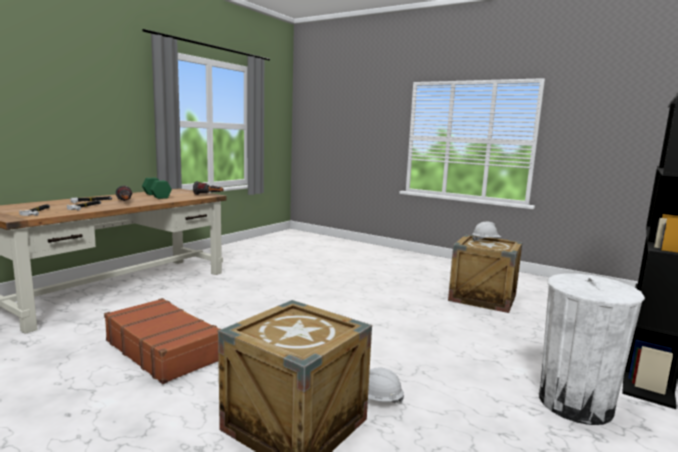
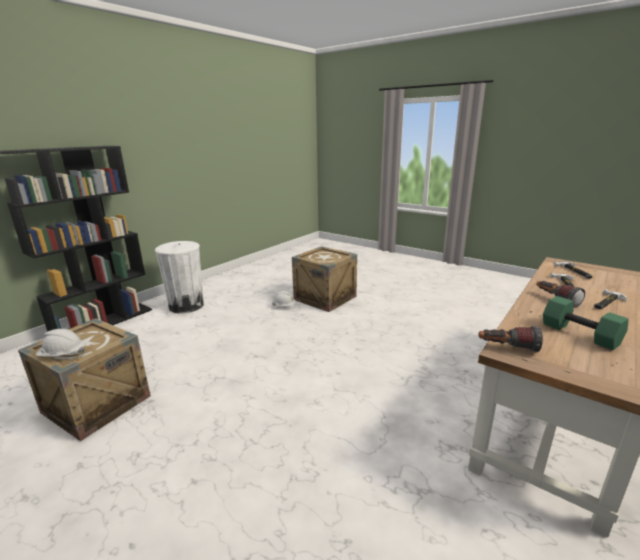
camera: 175 degrees left, 10 degrees up
brown suitcase [104,298,221,384] -> none

